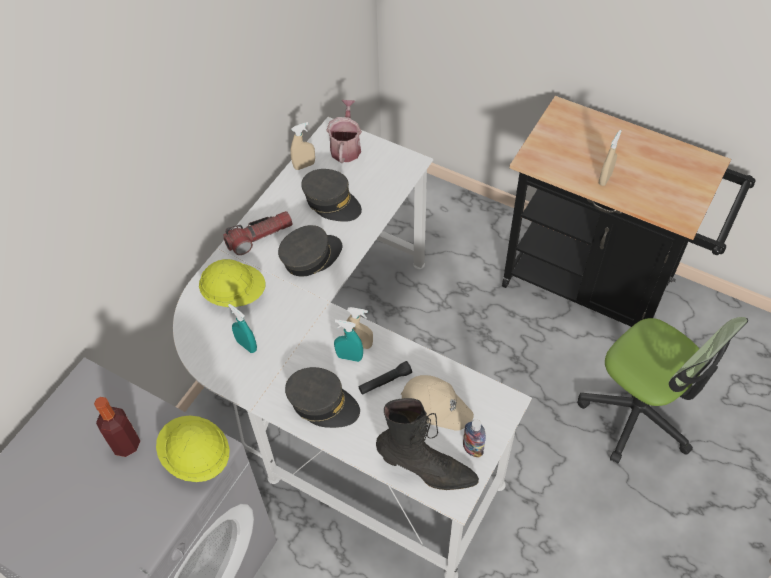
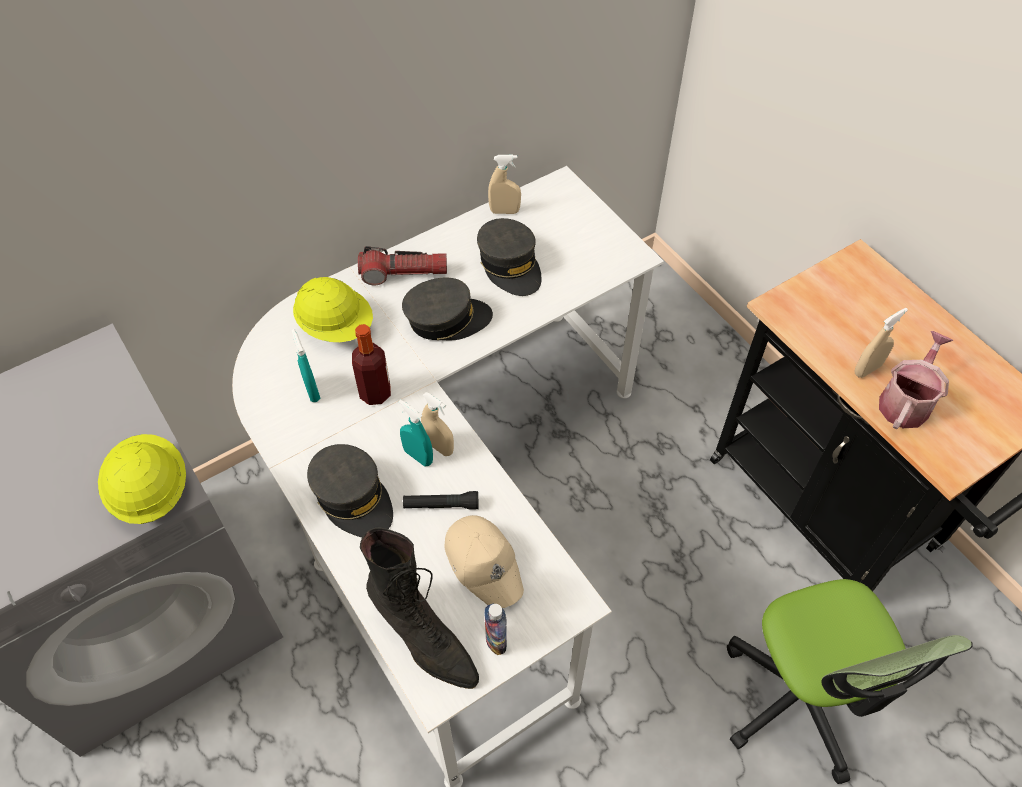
camera: 25 degrees right, 0 degrees up
bottle [94,397,140,457] -> bottle moved to [352,324,391,405]
watering can [326,100,362,163] -> watering can moved to [879,331,953,429]

